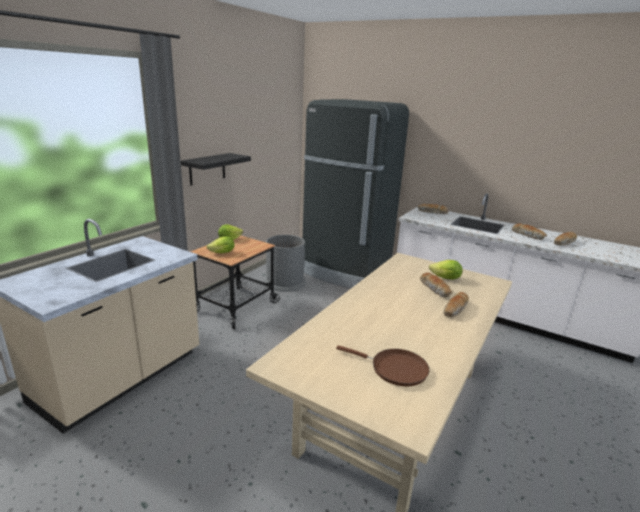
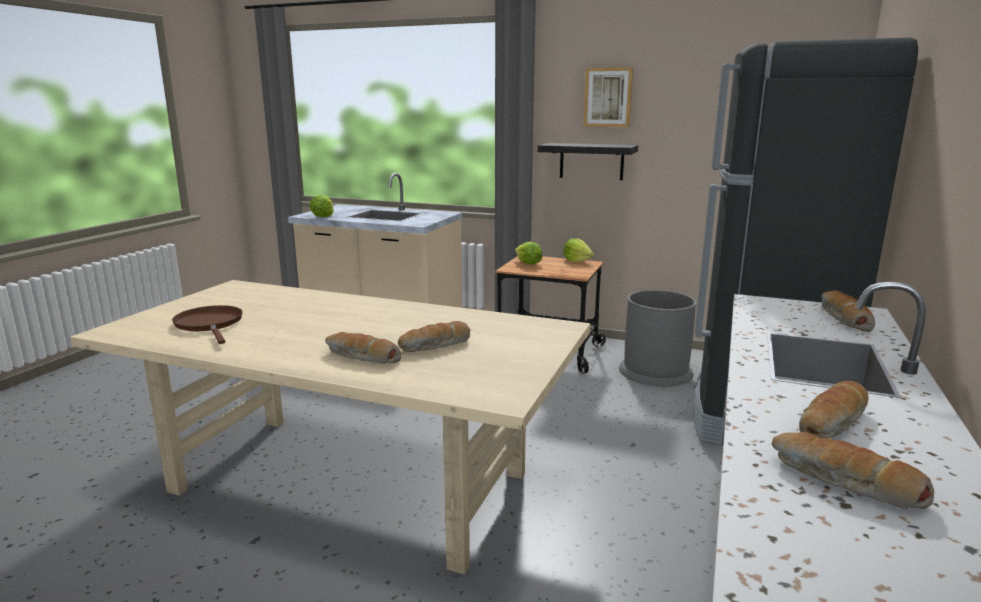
camera: 80 degrees right, 5 degrees down
brown frying pan [336,345,429,387] -> brown frying pan turned 135 degrees clockwise [172,305,242,344]
lettuce [429,260,463,280] -> lettuce moved to [310,195,334,217]
none -> picture [583,67,633,127]

